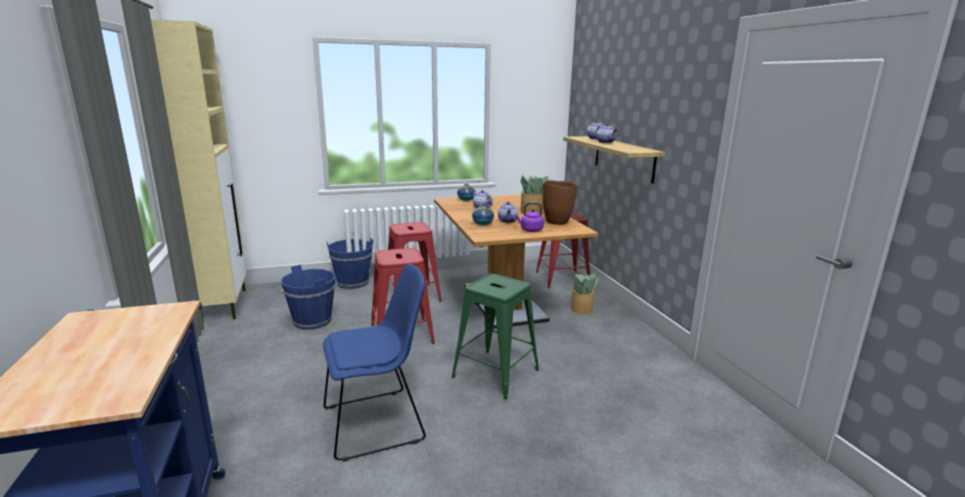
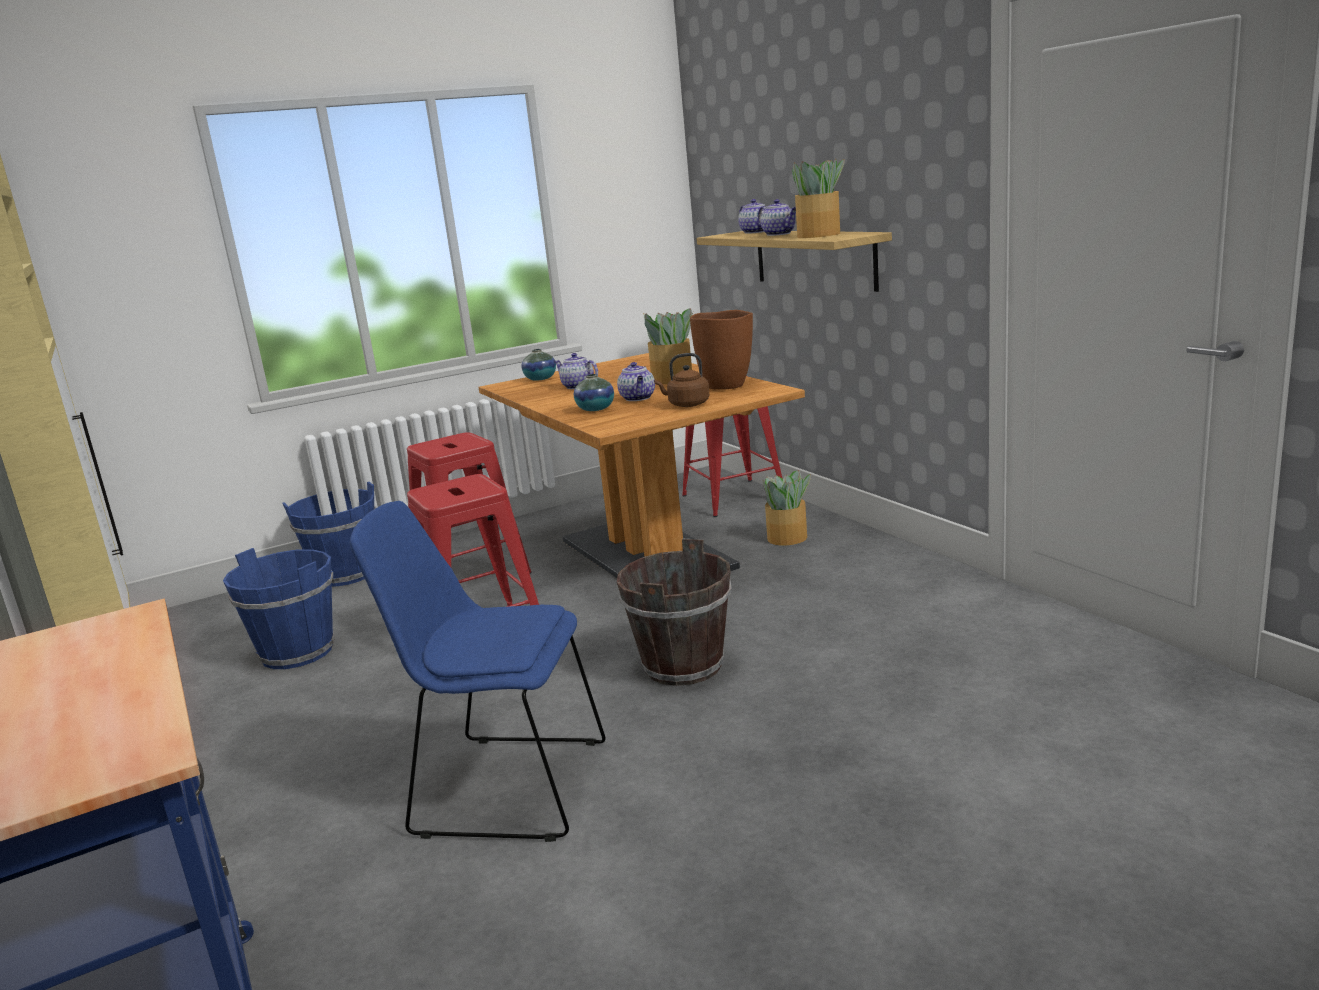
camera: 10 degrees left, 0 degrees up
blue chair [323,264,426,462] -> blue chair turned 135 degrees counterclockwise [350,501,605,842]
green stool [452,274,539,399] -> brown bucket [617,539,732,686]
purple kettle [515,202,544,232] -> brown kettle [654,353,709,407]
none -> potted plant [792,159,844,238]

